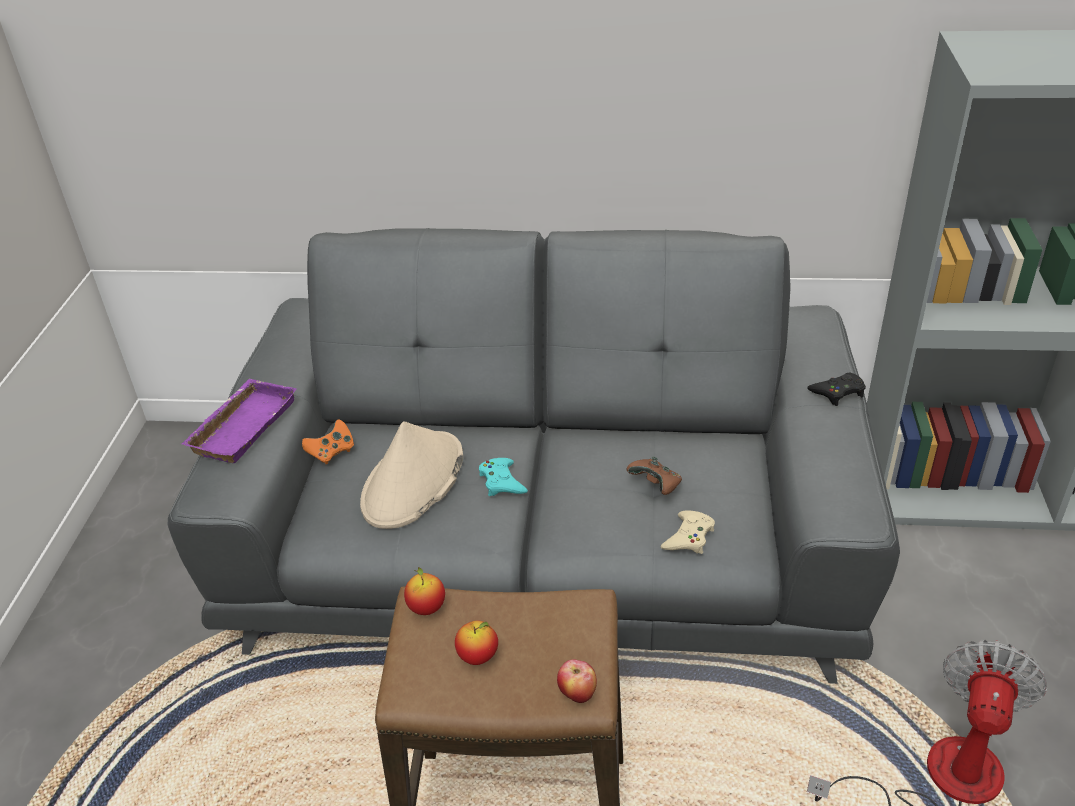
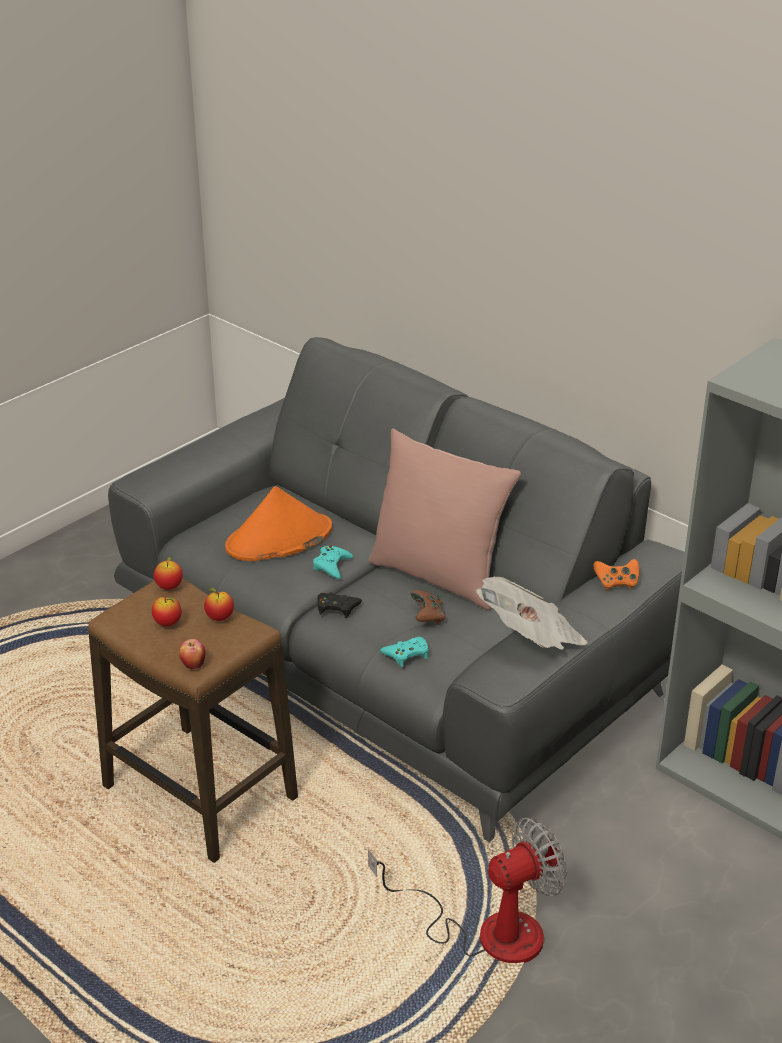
camera: 35 degrees right, 5 degrees down
purple tray [181,379,297,463] -> none
orange game controller [302,420,354,465] -> orange game controller moved to [593,559,639,590]
beige hat [360,421,463,529] -> orange hat [225,486,332,561]
beige game controller [661,510,715,554] -> turquoise game controller [380,637,429,667]
black game controller [807,373,866,406] -> black game controller moved to [317,592,362,618]
none -> apple [204,588,234,621]
none -> pink pillow [368,428,521,610]
none -> newspaper [476,577,588,650]

